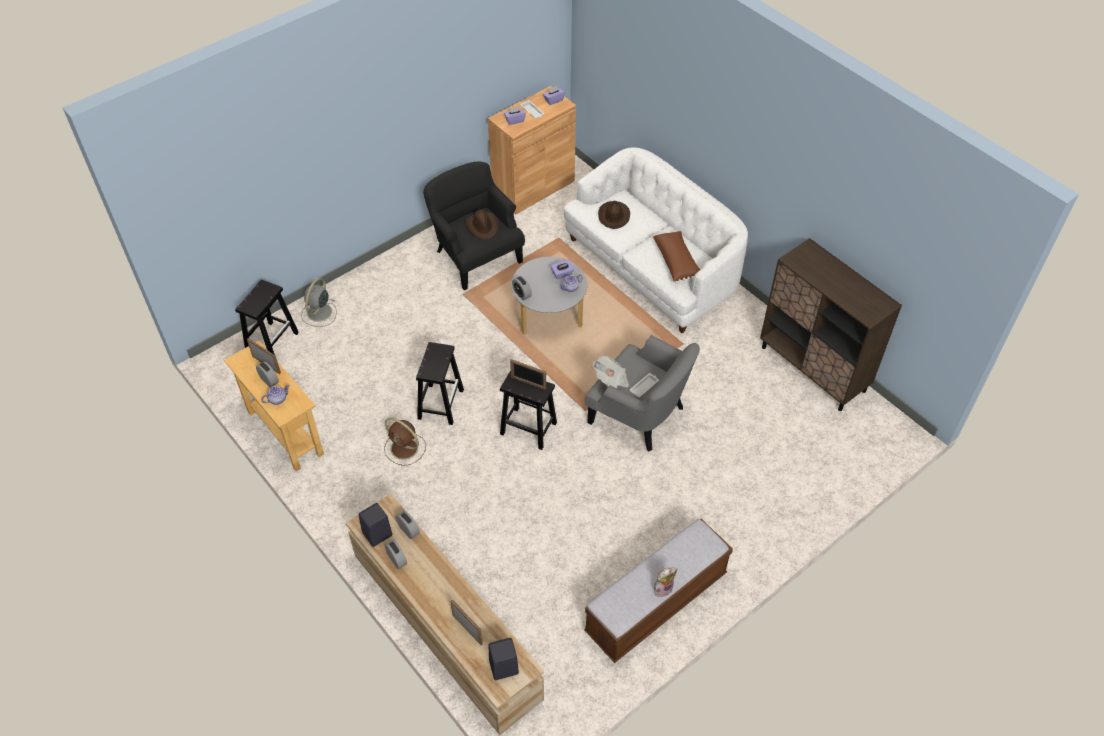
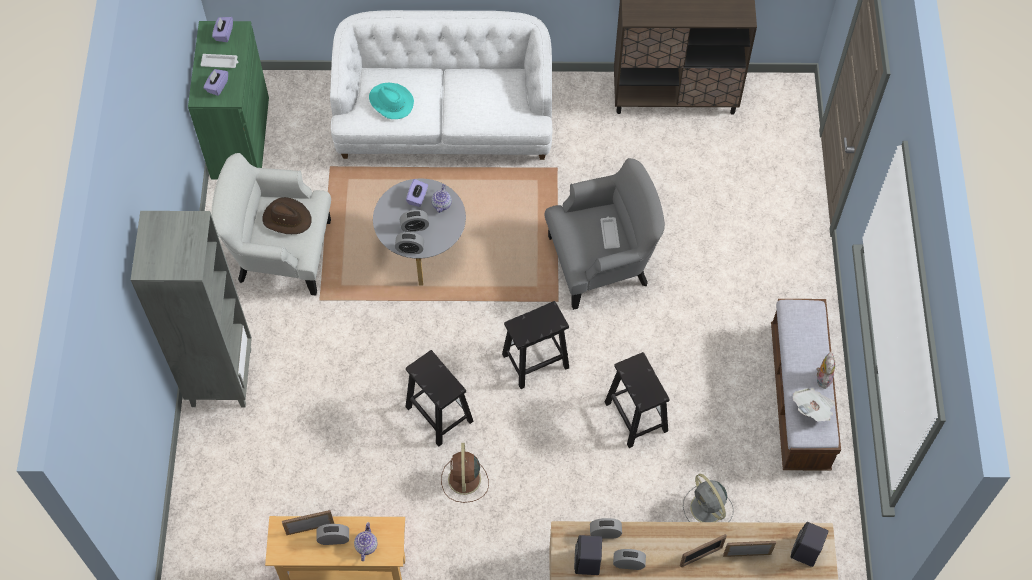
camera: 50 degrees left, 10 degrees up
black stool [235,280,299,355] -> black stool moved to [605,352,670,448]
grey fan [301,278,336,327] -> grey fan moved to [683,474,734,522]
brown fan [384,418,426,466] -> brown fan turned 105 degrees clockwise [441,443,489,503]
black armchair [423,162,525,290] -> white armchair [211,153,331,295]
brown cabinet [488,86,576,215] -> green cabinet [188,21,269,179]
picture frame [510,359,546,390] -> picture frame moved to [680,534,727,567]
newspaper [593,356,629,388] -> newspaper moved to [793,388,835,422]
brown hat [598,201,630,229] -> turquoise hat [369,83,414,119]
brown pillow [653,231,700,284] -> none
none -> grey bookcase [131,211,252,408]
none -> alarm clock [400,210,429,232]

